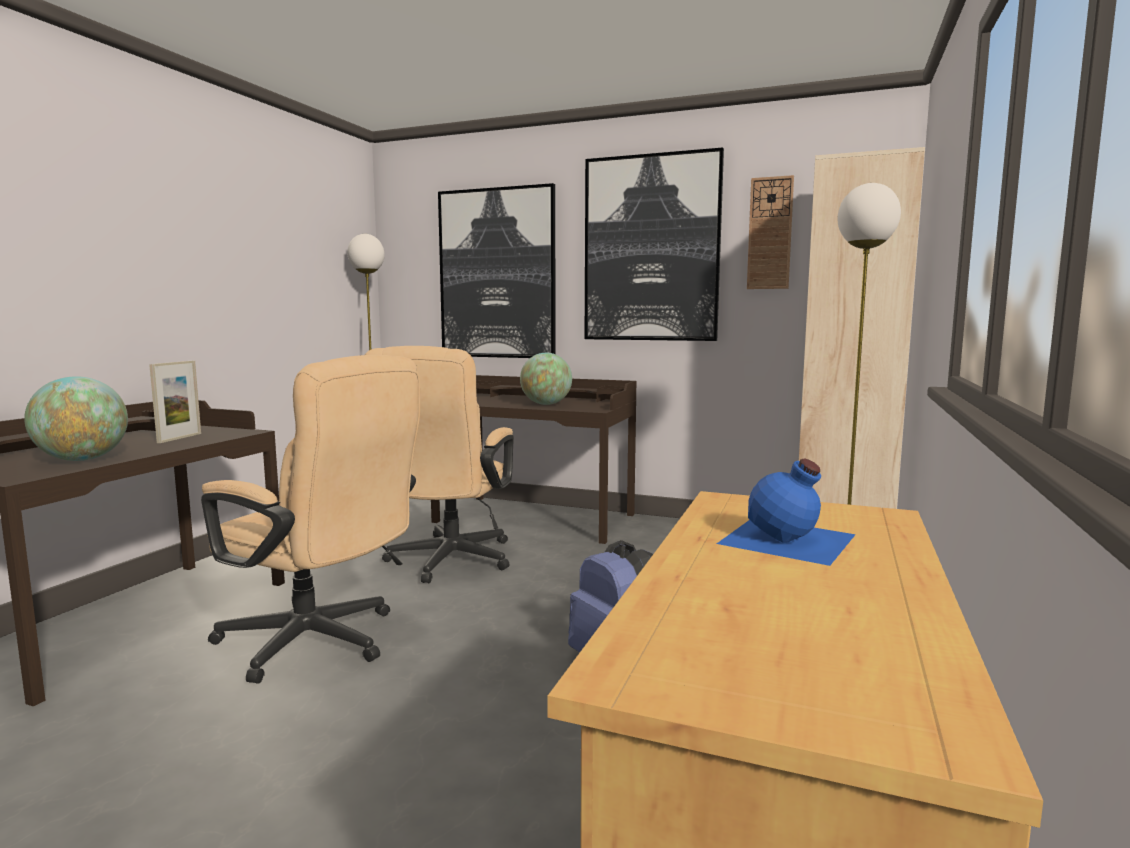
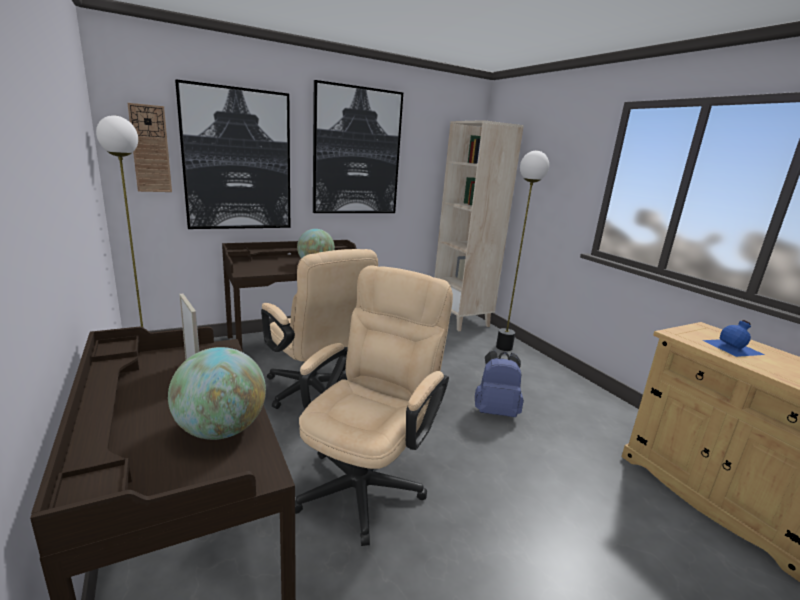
camera: 50 degrees left, 10 degrees up
beige office chair [201,355,420,684] -> beige office chair turned 45 degrees counterclockwise [295,266,453,546]
wall clock [747,175,794,289] -> wall clock moved to [127,103,172,192]

